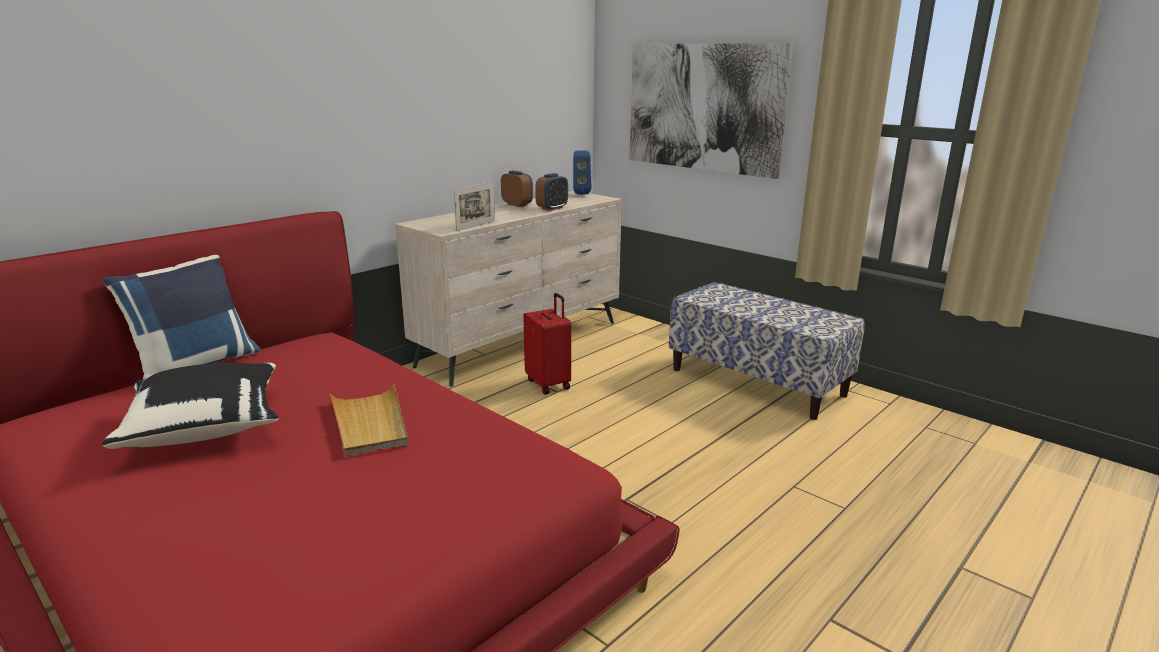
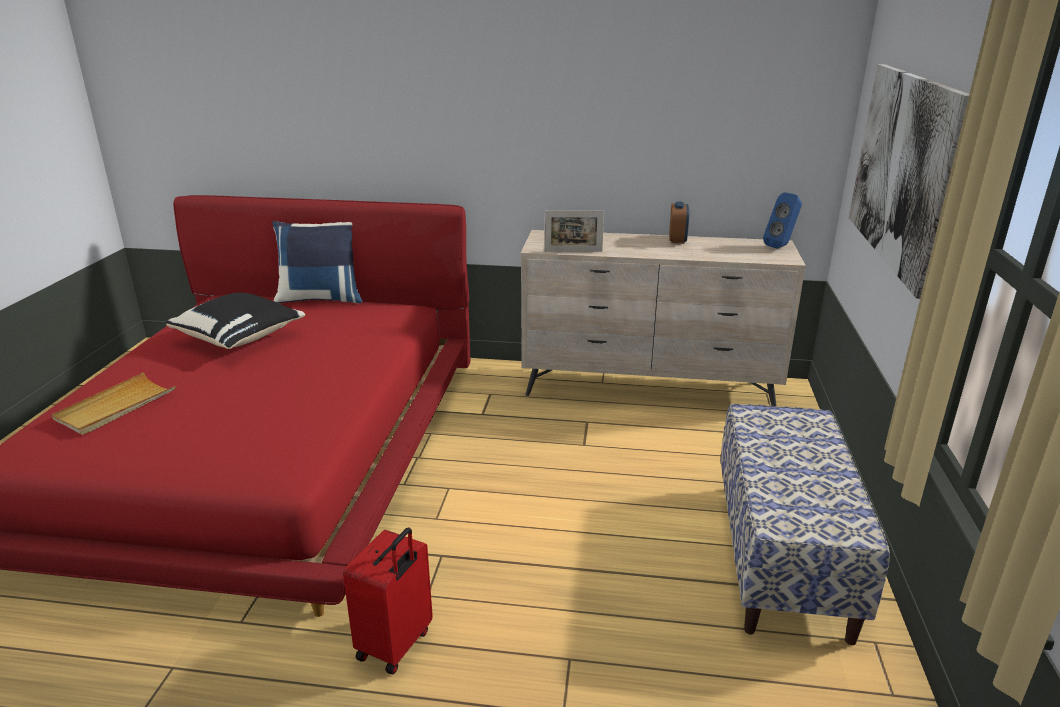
camera: 55 degrees right, 5 degrees up
beige tray [330,384,408,456] -> beige tray moved to [51,372,175,435]
red suitcase [523,293,571,395] -> red suitcase moved to [343,527,433,675]
alarm clock [535,173,568,211] -> none

